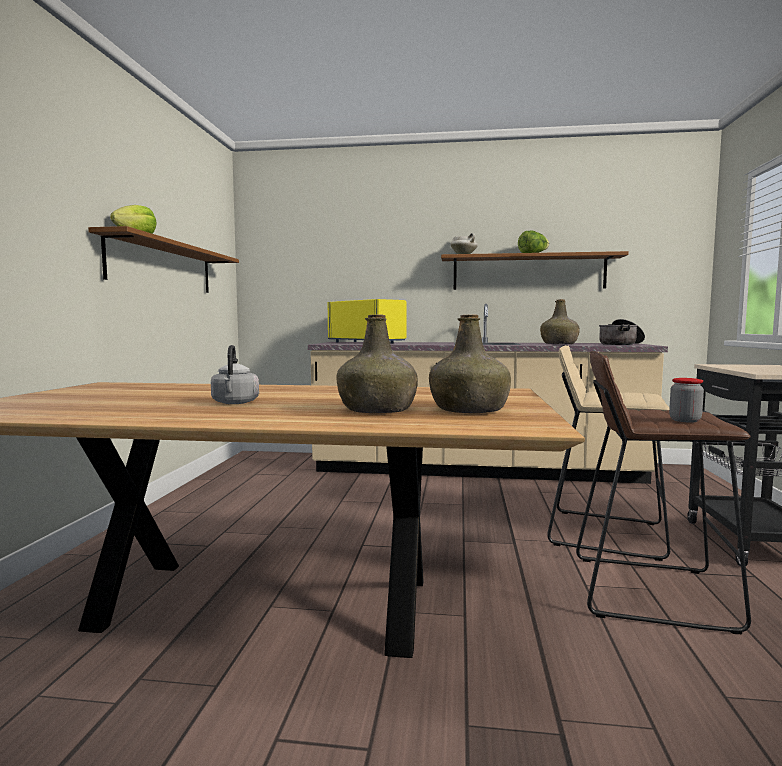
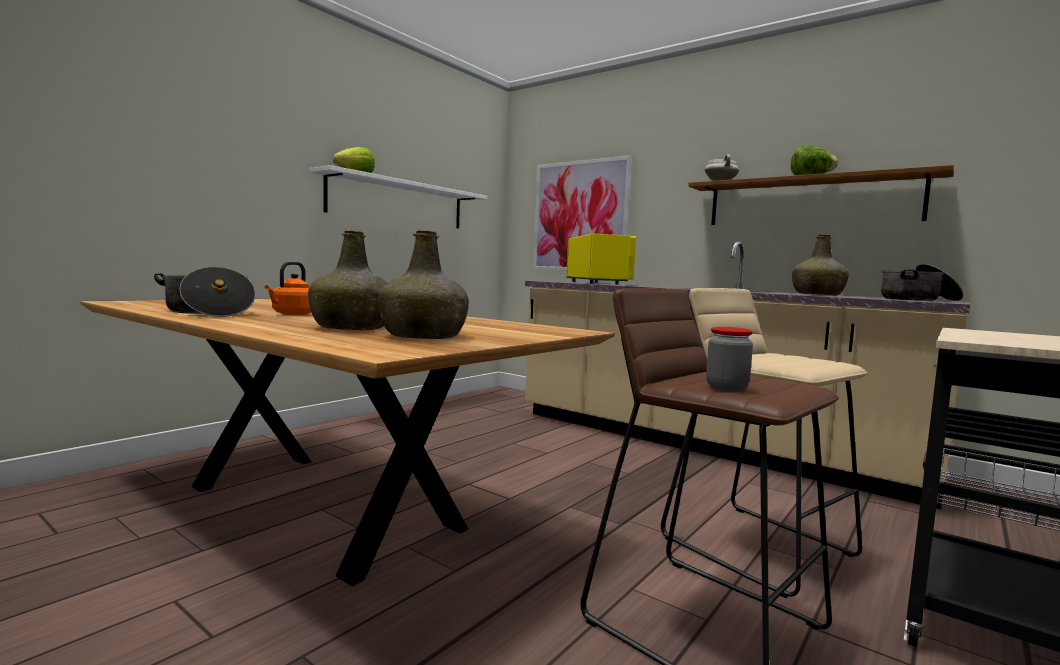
camera: 30 degrees right, 0 degrees up
brown shelf [88,226,239,293] -> white shelf [310,165,487,228]
grey kettle [211,345,259,404] -> orange kettle [265,261,311,315]
none -> cooking pot [154,267,256,317]
none -> picture [533,155,632,271]

